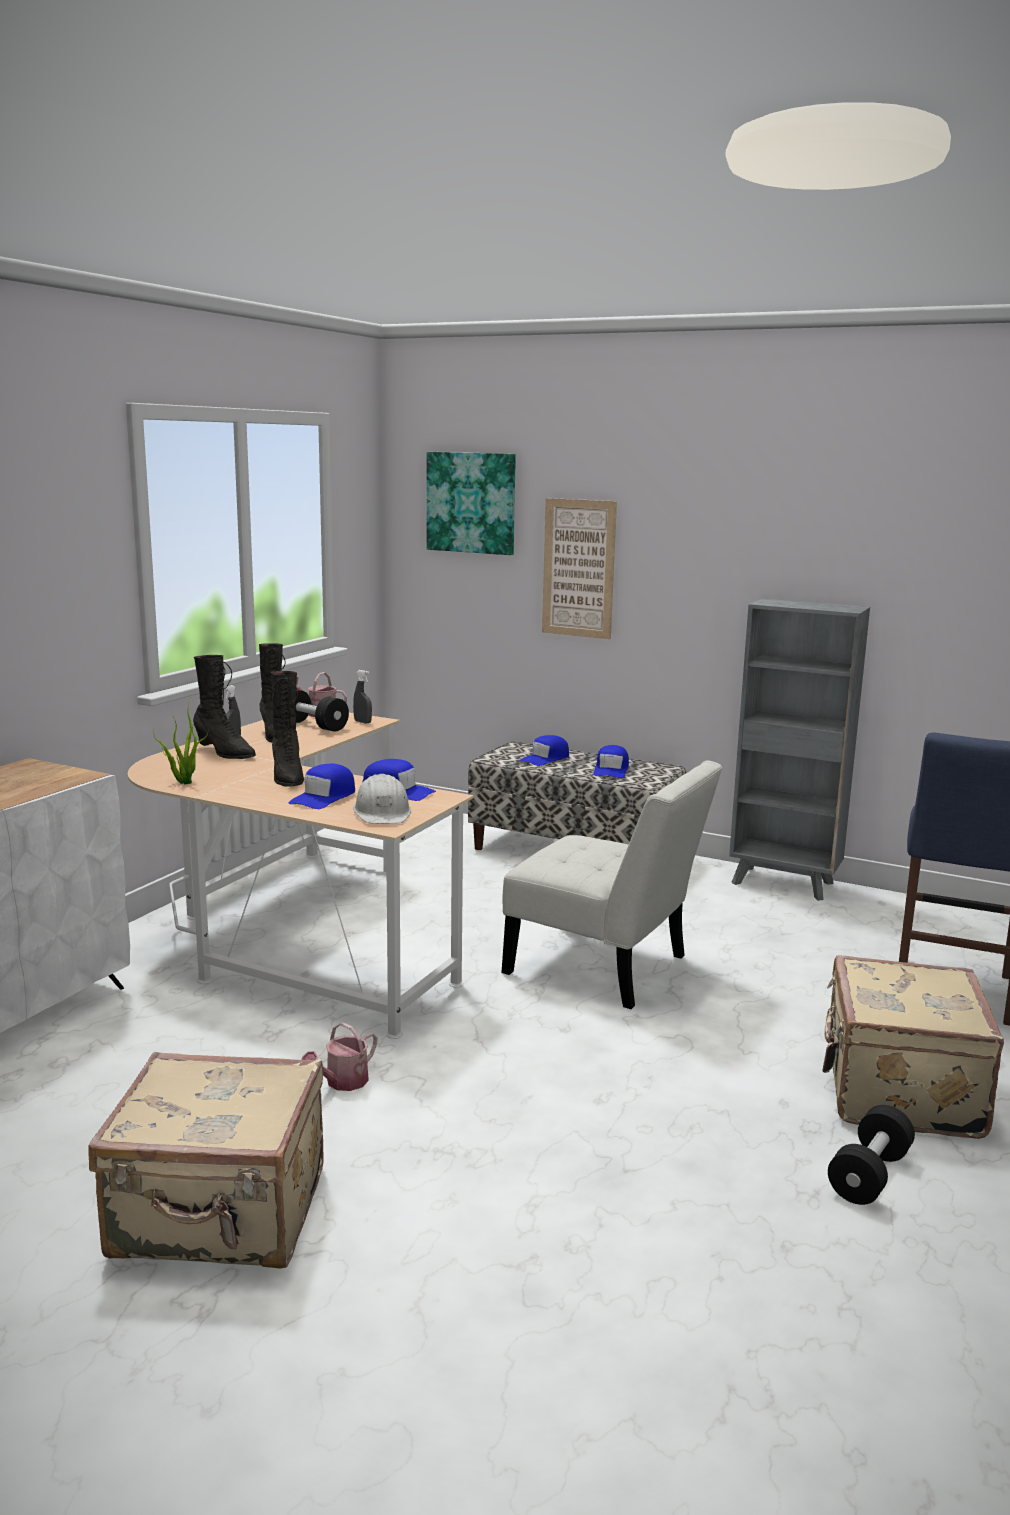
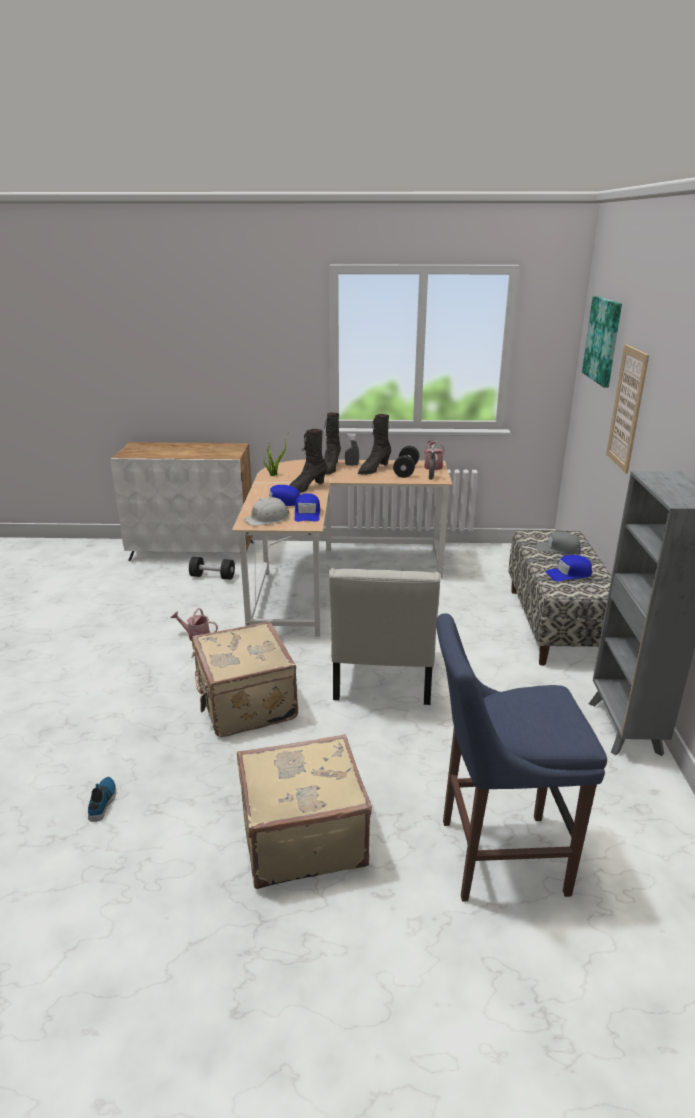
camera: 65 degrees right, 10 degrees up
beige suitcase [89,1052,324,1269] -> beige suitcase moved to [192,621,298,737]
blue cap [520,735,569,766] -> grey cap [536,531,581,555]
black dumbbell [828,1105,915,1205] -> black dumbbell moved to [189,557,235,580]
none -> shoe [88,777,116,822]

